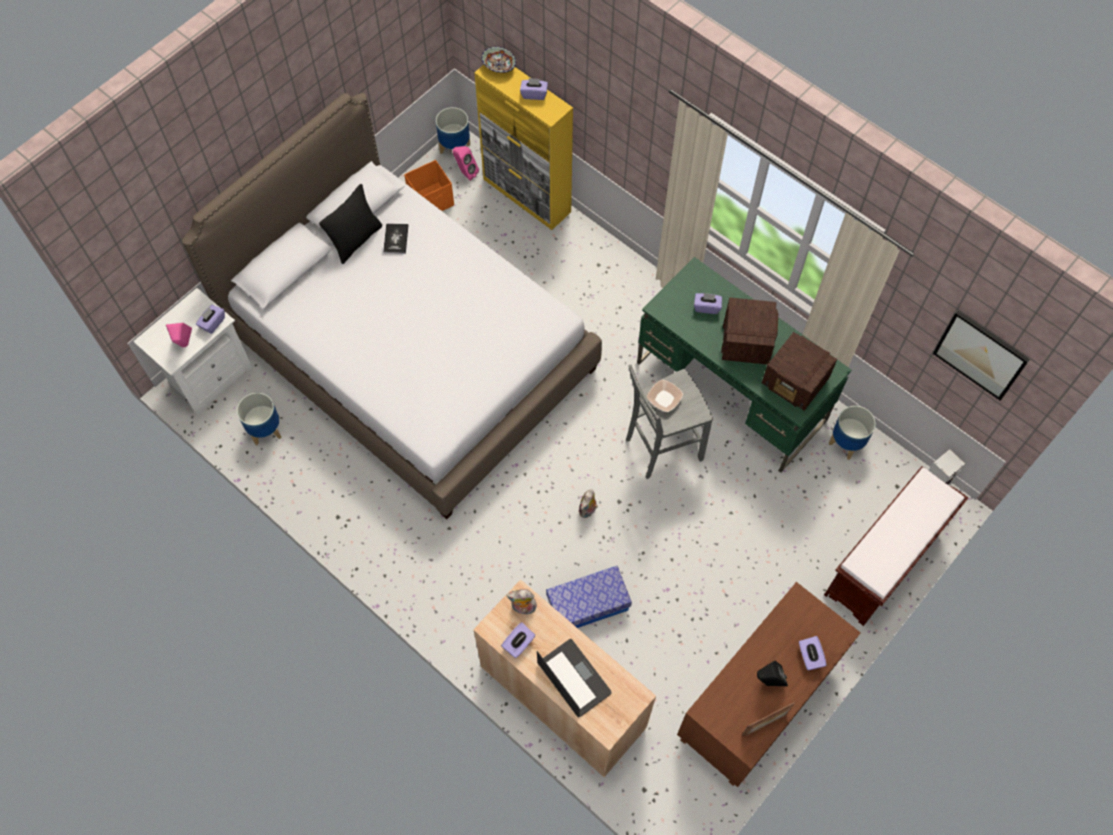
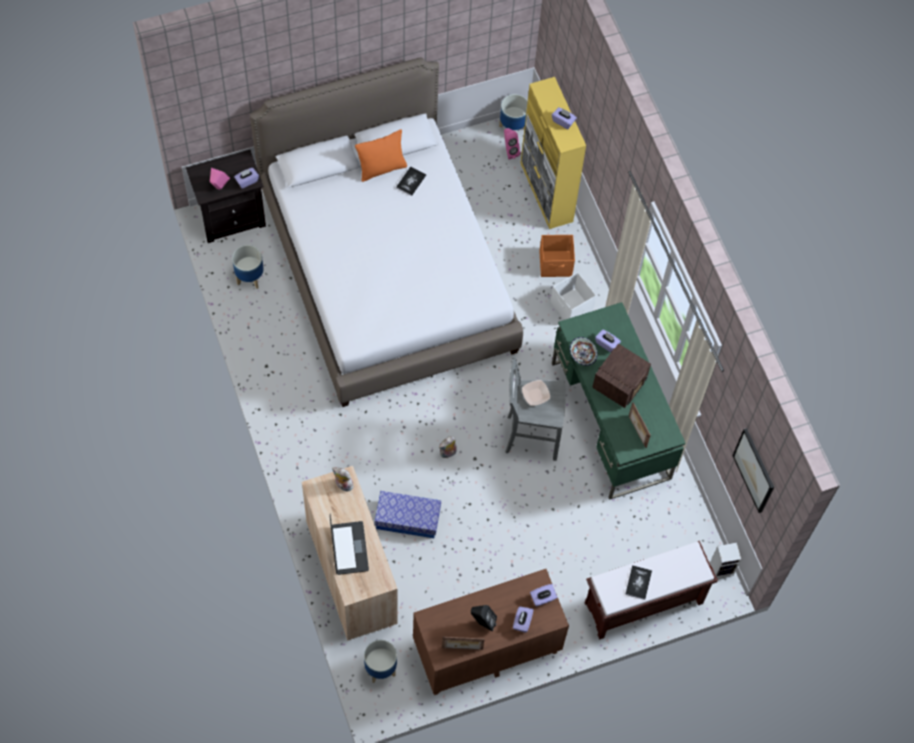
camera: 25 degrees right, 0 degrees up
white nightstand [133,288,253,416] -> black nightstand [186,150,266,243]
black pillow [319,184,382,264] -> orange pillow [355,130,407,182]
orange storage box [404,160,454,211] -> orange storage box moved to [539,235,575,277]
bowl [481,47,516,73] -> bowl moved to [570,337,598,366]
purple tissue box [501,622,536,658] -> purple tissue box moved to [530,584,557,606]
radio [762,332,837,411] -> picture frame [629,402,651,448]
planter [829,406,876,460] -> planter moved to [364,640,397,683]
none -> white storage box [551,272,596,320]
none -> book [625,565,652,600]

